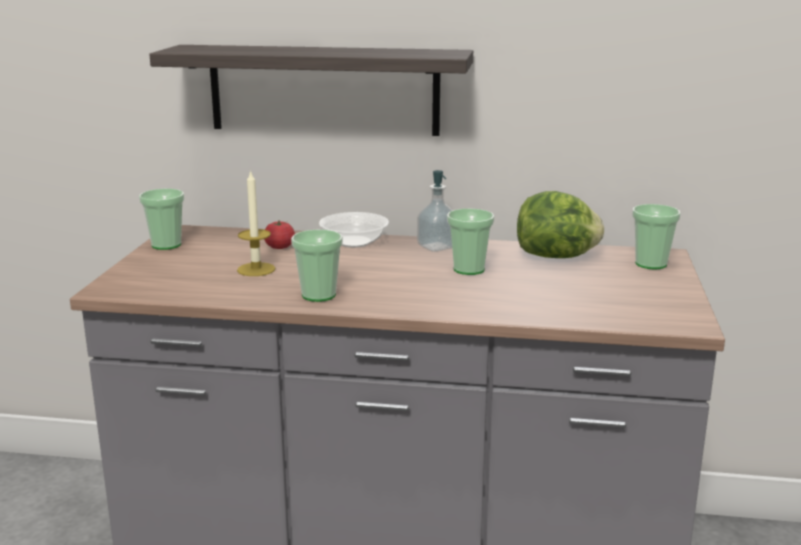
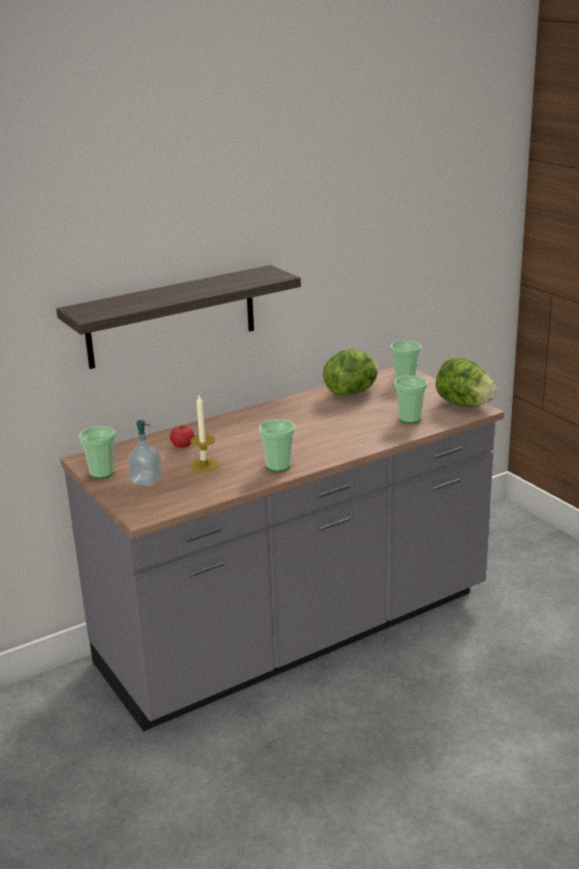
camera: 40 degrees left, 5 degrees up
bowl [319,212,389,248] -> none
soap dispenser [417,170,453,252] -> soap dispenser moved to [128,420,162,486]
cup [447,209,494,275] -> cup moved to [394,376,428,423]
none -> lettuce [436,357,497,407]

